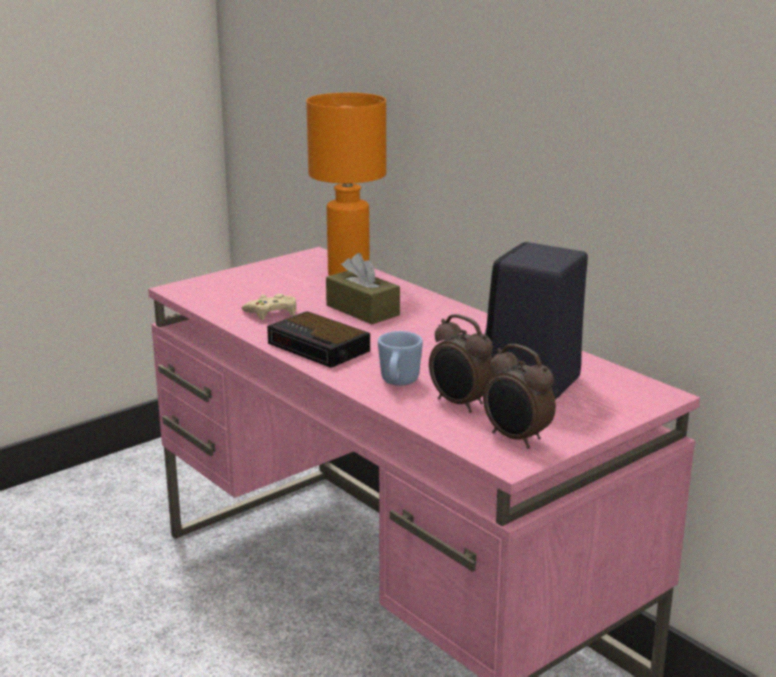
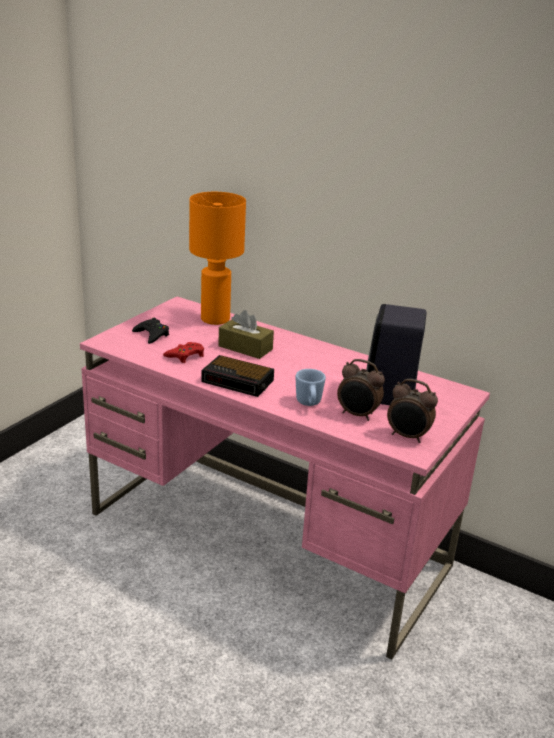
camera: 20 degrees left, 5 degrees up
beige game controller [242,294,296,320] -> red game controller [163,342,204,363]
none -> black game controller [132,318,169,344]

